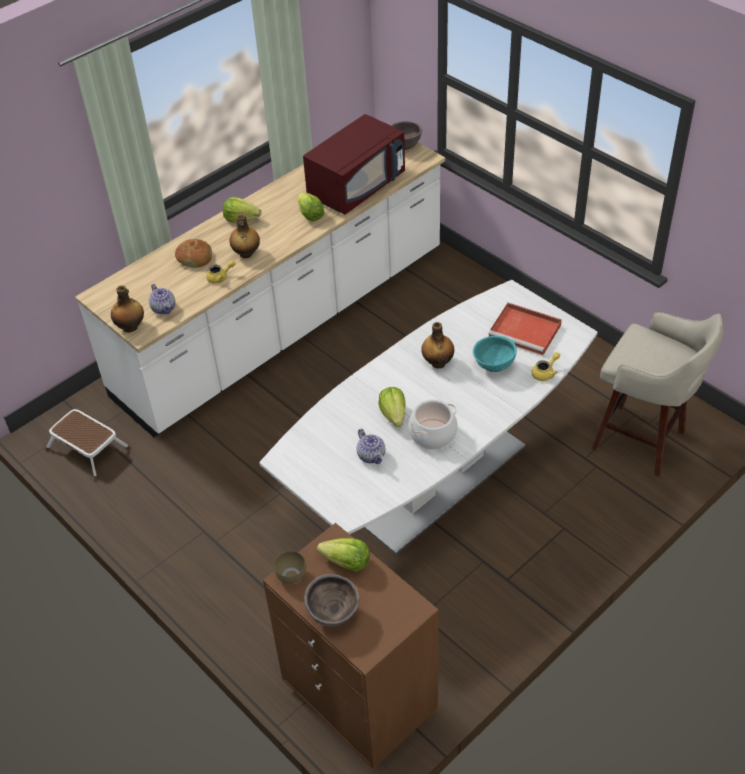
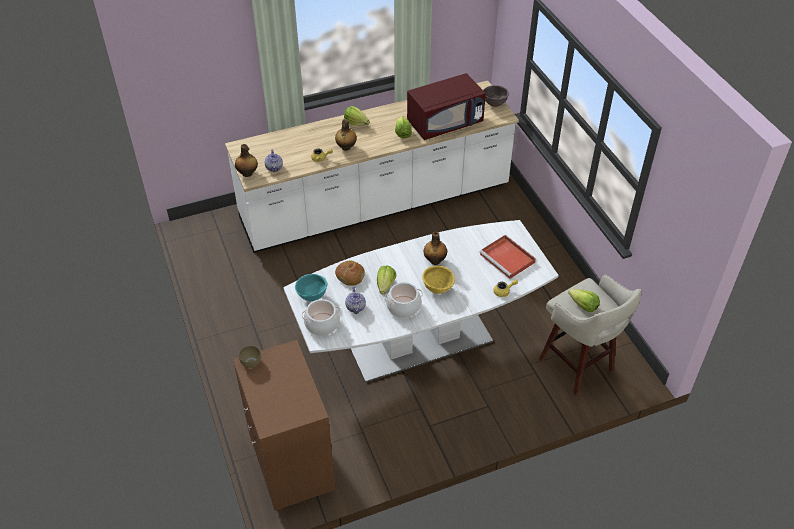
camera: 20 degrees right, 0 degrees up
brown step ladder [45,409,131,481] -> none
bread [175,239,212,268] -> bread moved to [335,261,365,286]
brown bowl [304,574,359,627] -> none
lettuce [317,538,370,571] -> lettuce moved to [568,289,600,312]
turquoise bowl [473,336,517,372] -> turquoise bowl moved to [295,274,327,301]
none -> cooking pot [302,299,341,336]
none -> yellow bowl [422,265,455,294]

